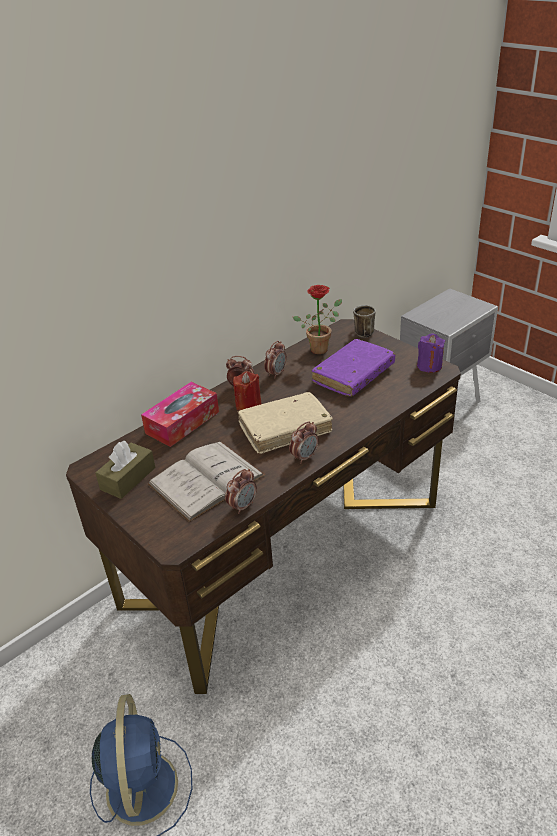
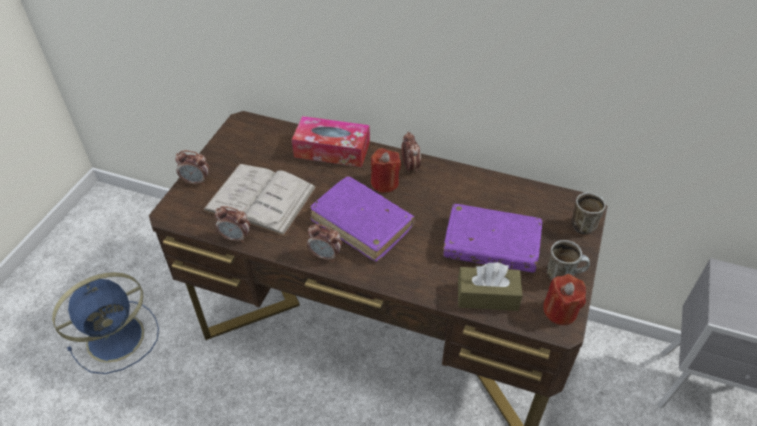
camera: 60 degrees right, 10 degrees up
brown tissue box [95,441,155,499] -> brown tissue box moved to [458,262,523,311]
beige book [237,392,333,454] -> purple book [310,176,415,262]
alarm clock [264,341,287,379] -> alarm clock moved to [175,150,209,185]
potted plant [293,285,342,354] -> none
purple candle [417,333,445,373] -> red candle [543,274,586,325]
none -> mug [547,240,590,280]

